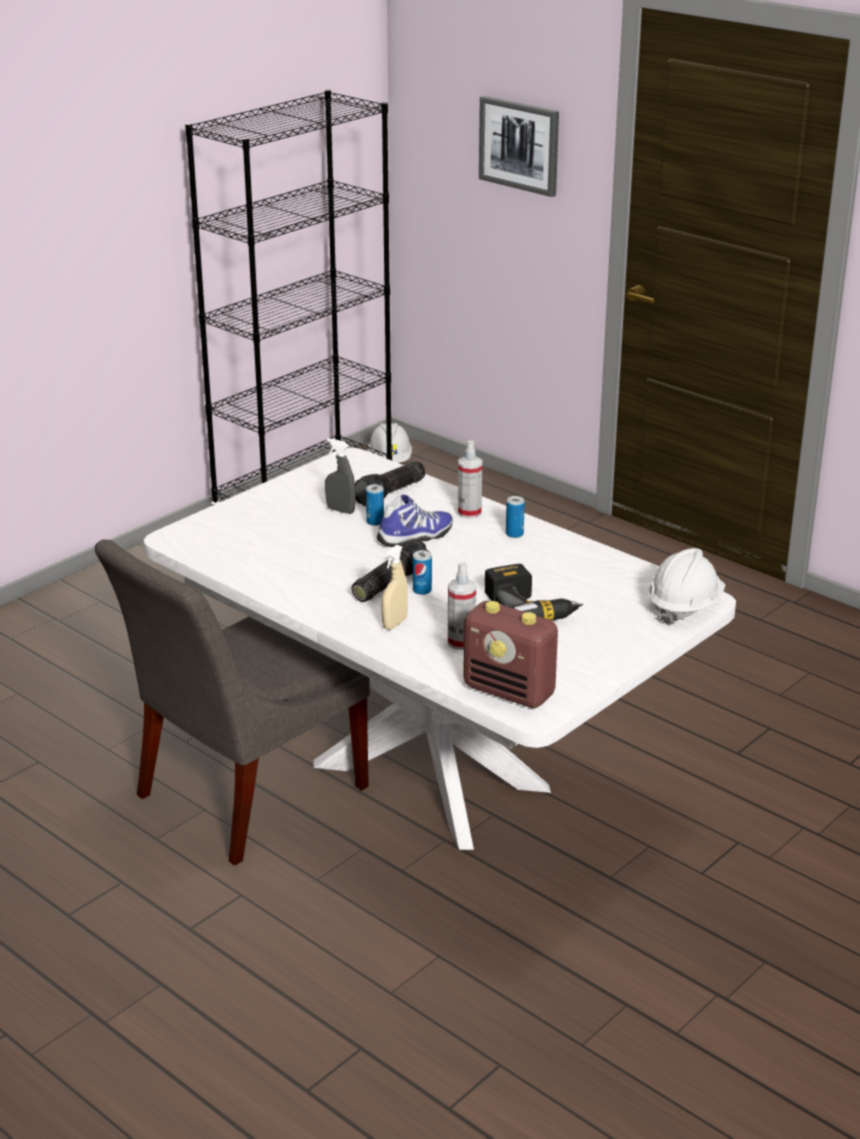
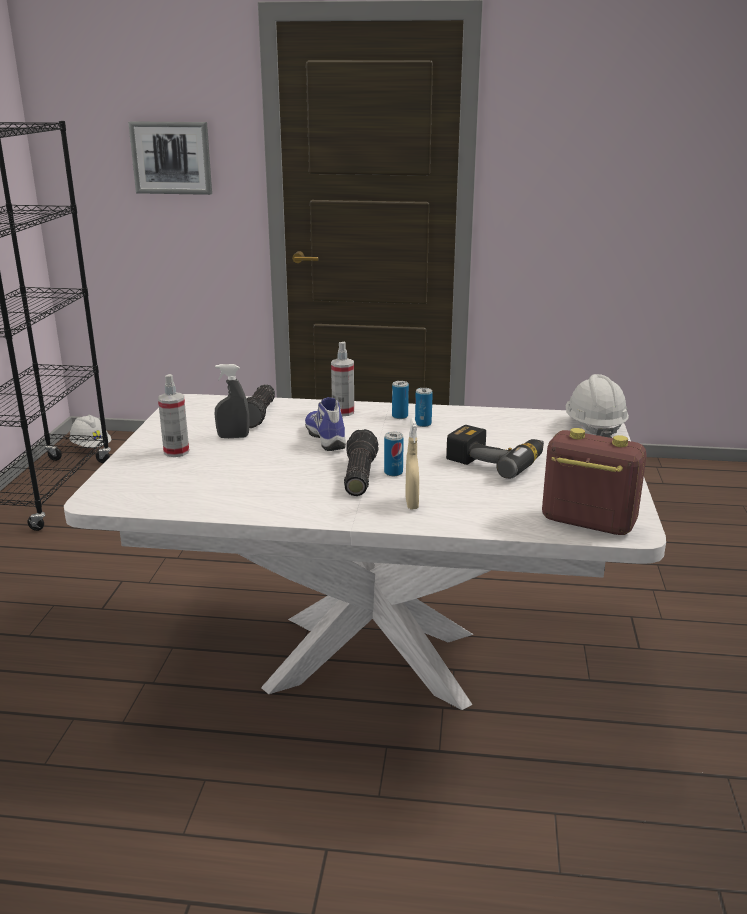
camera: 35 degrees left, 5 degrees down
grey chair [95,539,370,865] -> none
can [366,484,384,526] -> can moved to [415,388,433,427]
shoe [377,495,453,547] -> shoe turned 45 degrees counterclockwise [305,397,346,451]
spray bottle [448,562,476,650] -> spray bottle moved to [158,374,189,457]
radio [463,601,558,708] -> radio turned 150 degrees counterclockwise [542,428,647,535]

